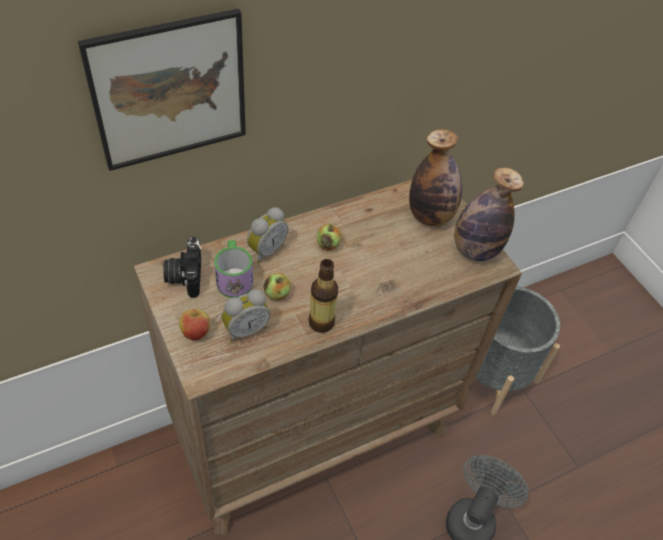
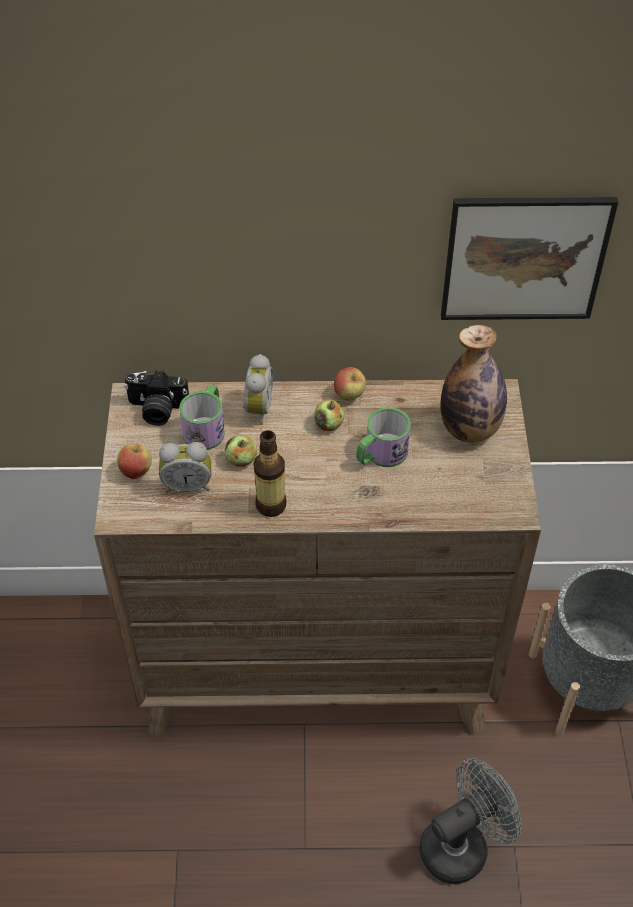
camera: 30 degrees right, 0 degrees up
picture [78,8,246,171] -> picture moved to [441,197,618,320]
camera [163,237,202,298] -> camera turned 105 degrees counterclockwise [124,370,189,426]
alarm clock [247,207,288,263] -> alarm clock turned 60 degrees counterclockwise [243,354,273,425]
bottle [454,167,524,261] -> none
none -> apple [334,367,366,401]
none -> mug [356,407,411,467]

